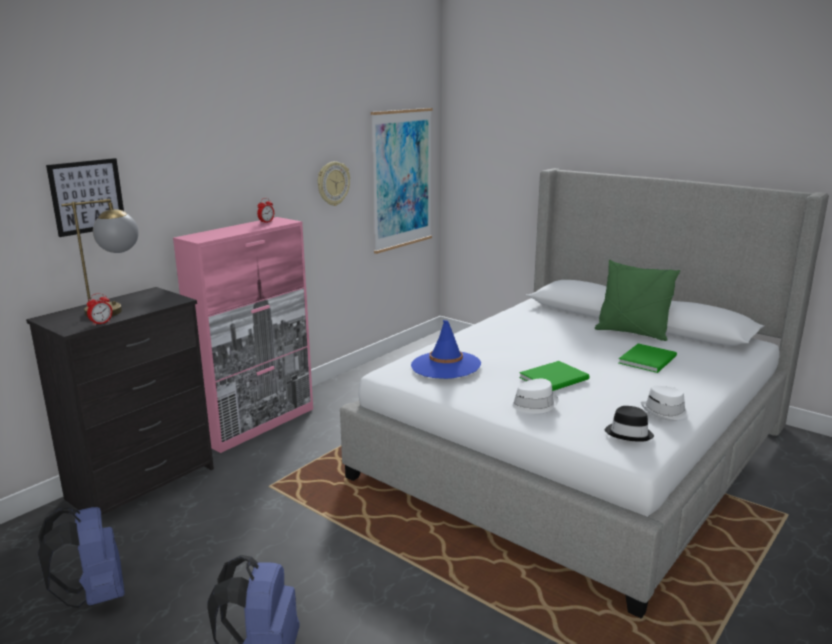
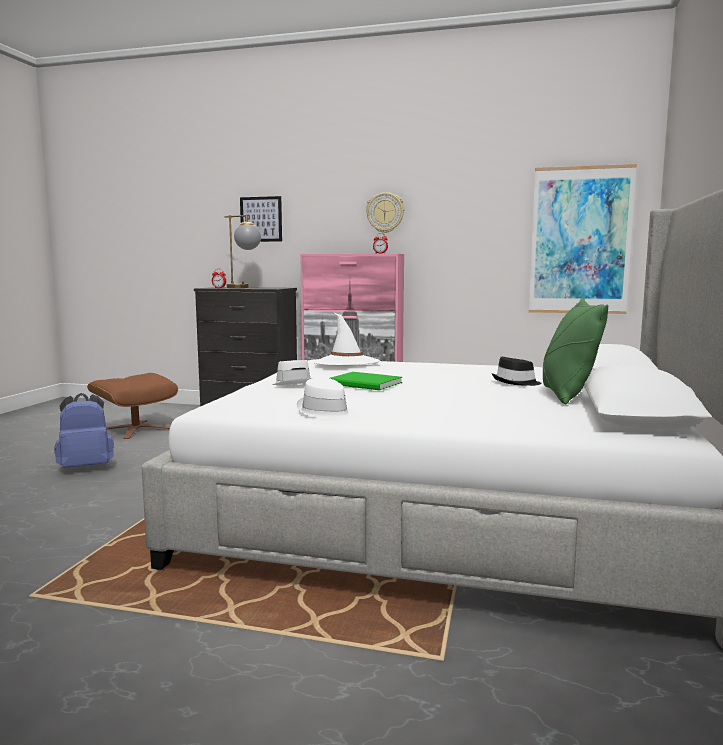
camera: 65 degrees right, 10 degrees down
blue backpack [38,507,125,608] -> brown ottoman [87,373,178,439]
wall clock [318,161,350,206] -> wall clock moved to [366,192,405,233]
blue hat [411,320,481,379] -> white hat [313,313,380,365]
black hat [605,406,654,442] -> black hat moved to [492,357,542,386]
green book [619,343,677,373] -> none

